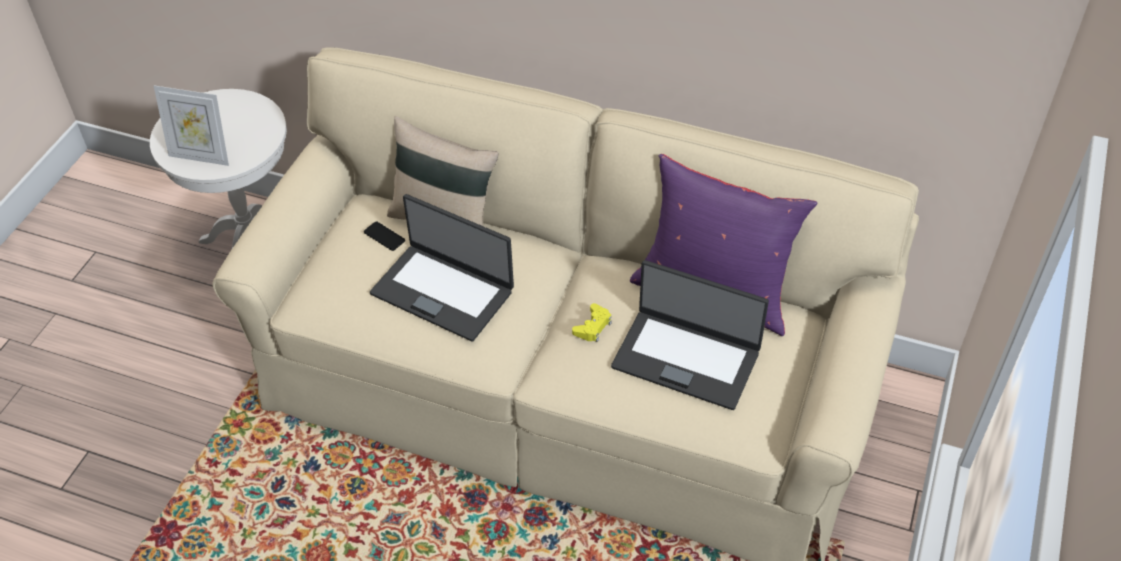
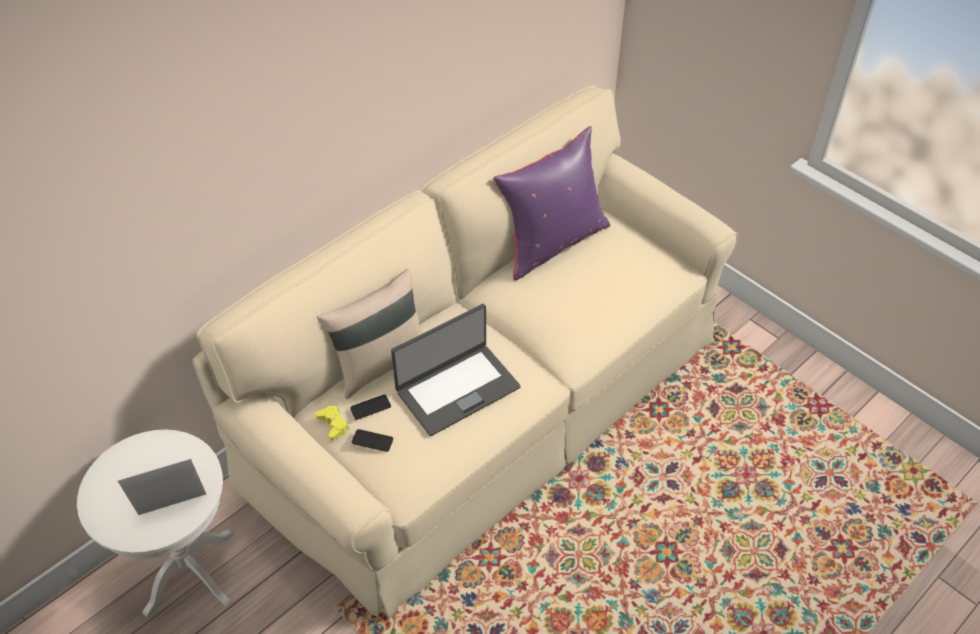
camera: 65 degrees left, 0 degrees up
picture frame [154,85,229,166] -> picture frame turned 150 degrees counterclockwise [117,458,206,515]
yellow game controller [572,303,612,342] -> yellow game controller moved to [315,406,349,441]
laptop [611,260,769,410] -> none
none -> phone [352,429,393,452]

